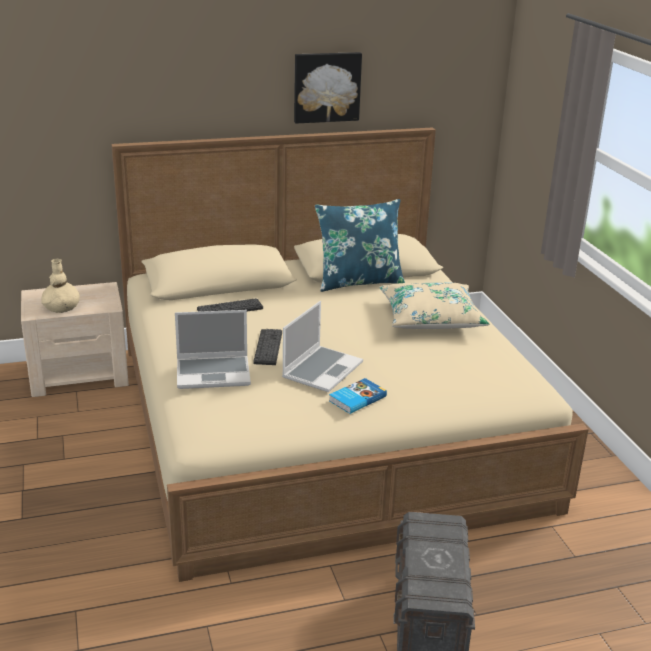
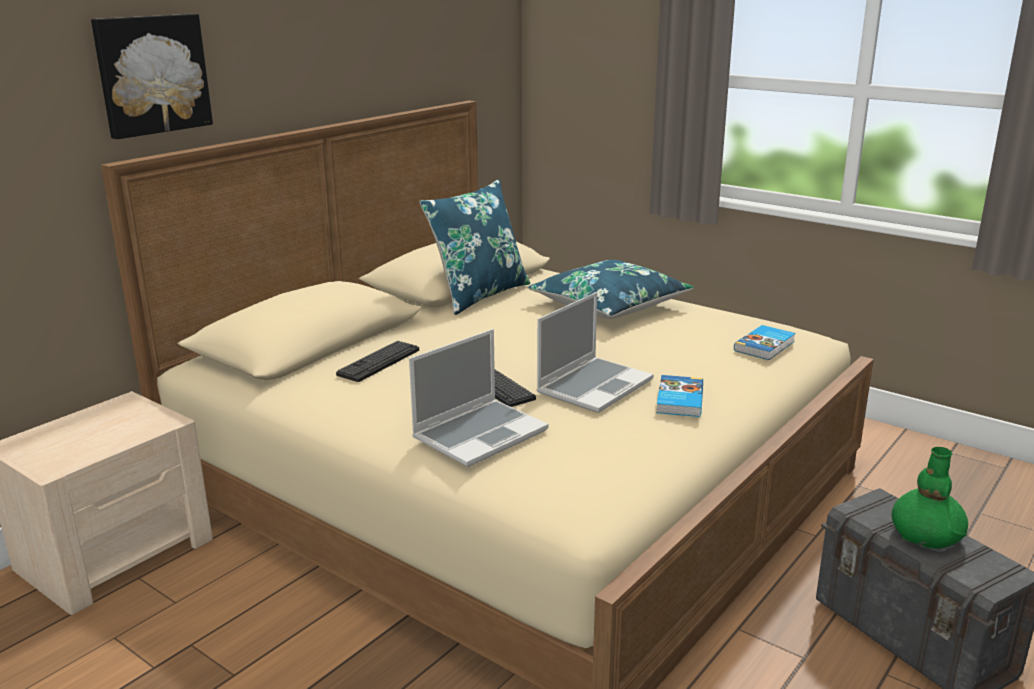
camera: 35 degrees left, 5 degrees down
beige vase [41,259,80,313] -> none
laptop [282,301,363,392] -> laptop turned 45 degrees clockwise [536,292,654,413]
picture [294,52,362,124] -> picture moved to [91,14,213,139]
beige pillow [379,283,490,329] -> blue pillow [528,260,694,319]
none -> book [734,325,796,360]
none -> green vase [892,447,968,549]

